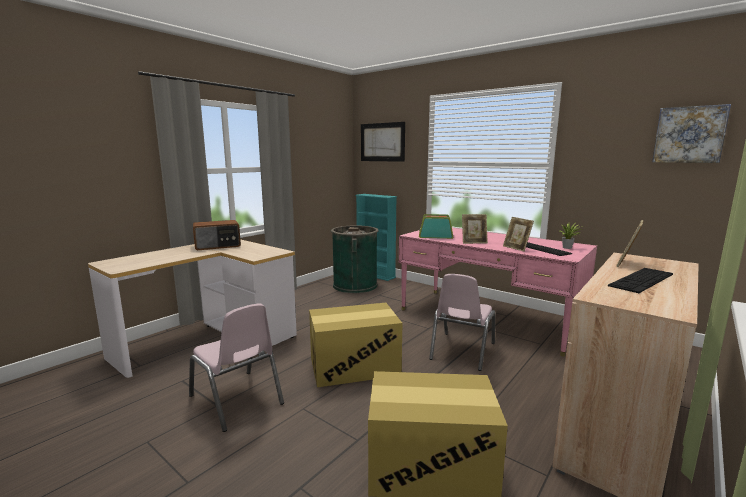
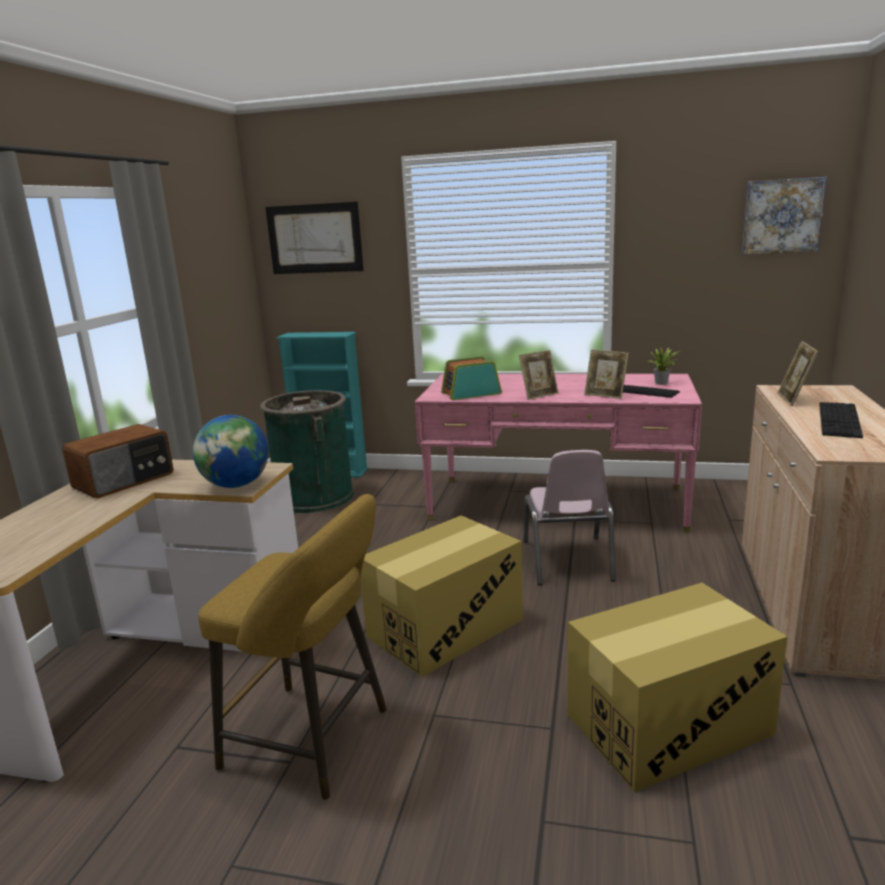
camera: 25 degrees left, 5 degrees up
pink chair [189,304,284,432] -> yellow stool [198,494,387,800]
none -> globe [193,415,269,488]

